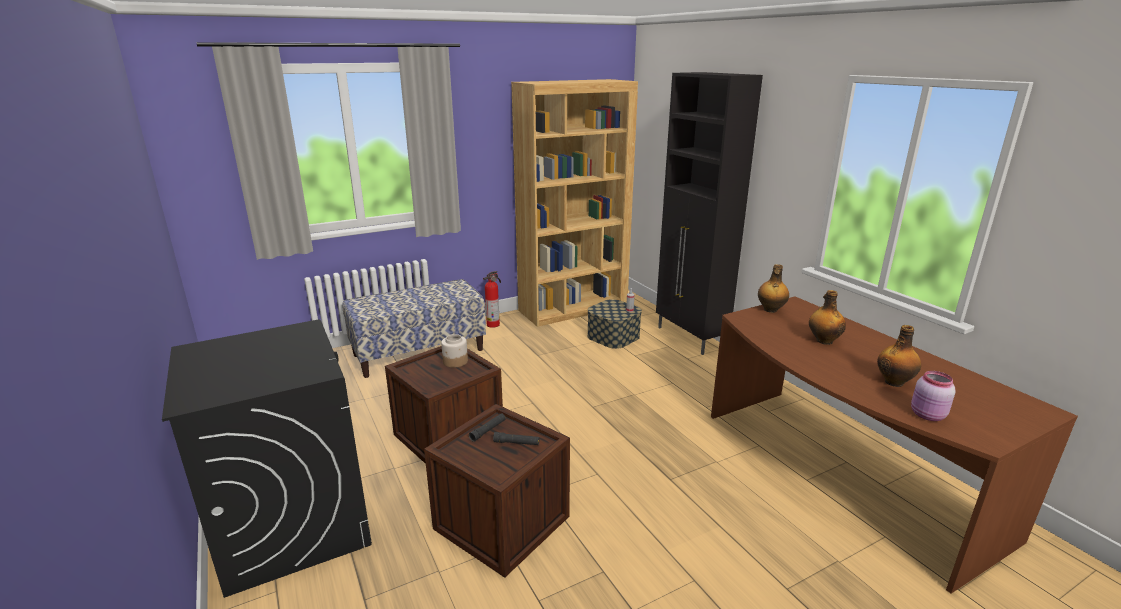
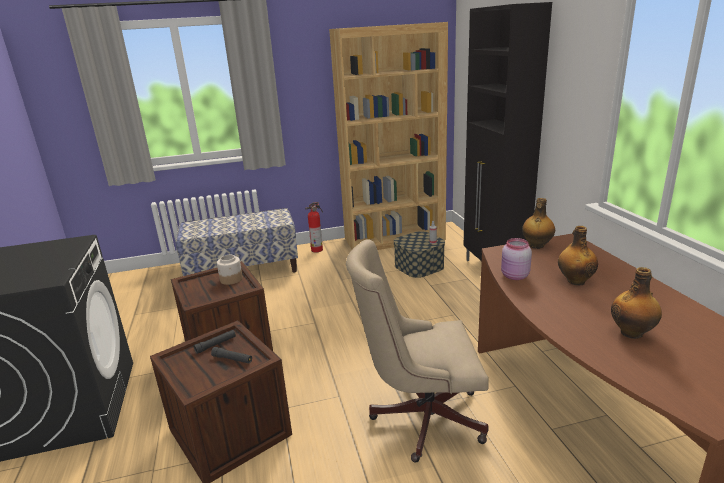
camera: 15 degrees right, 0 degrees up
pink jar [911,371,955,421] -> pink jar moved to [501,238,532,280]
none -> beige office chair [346,239,489,463]

